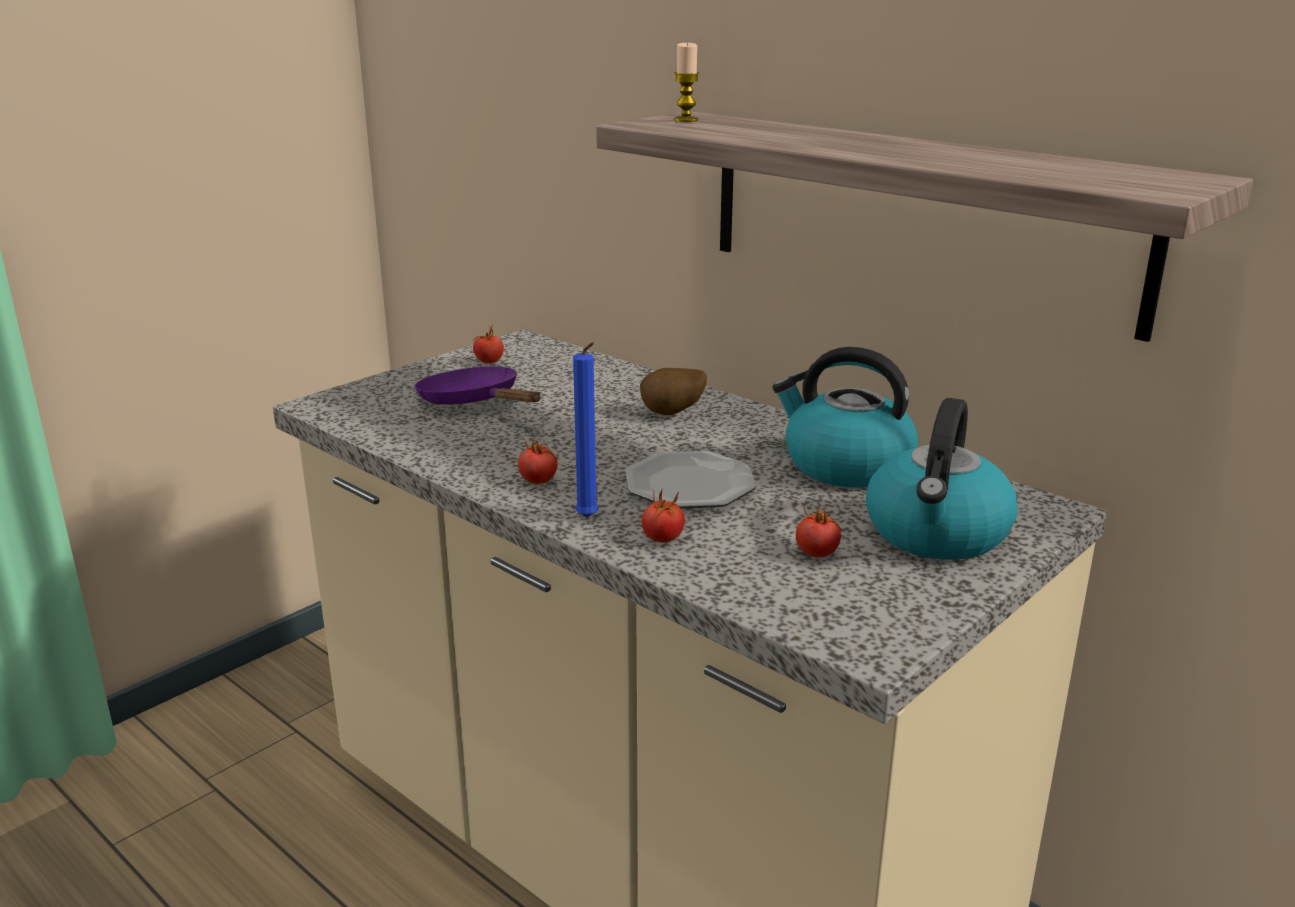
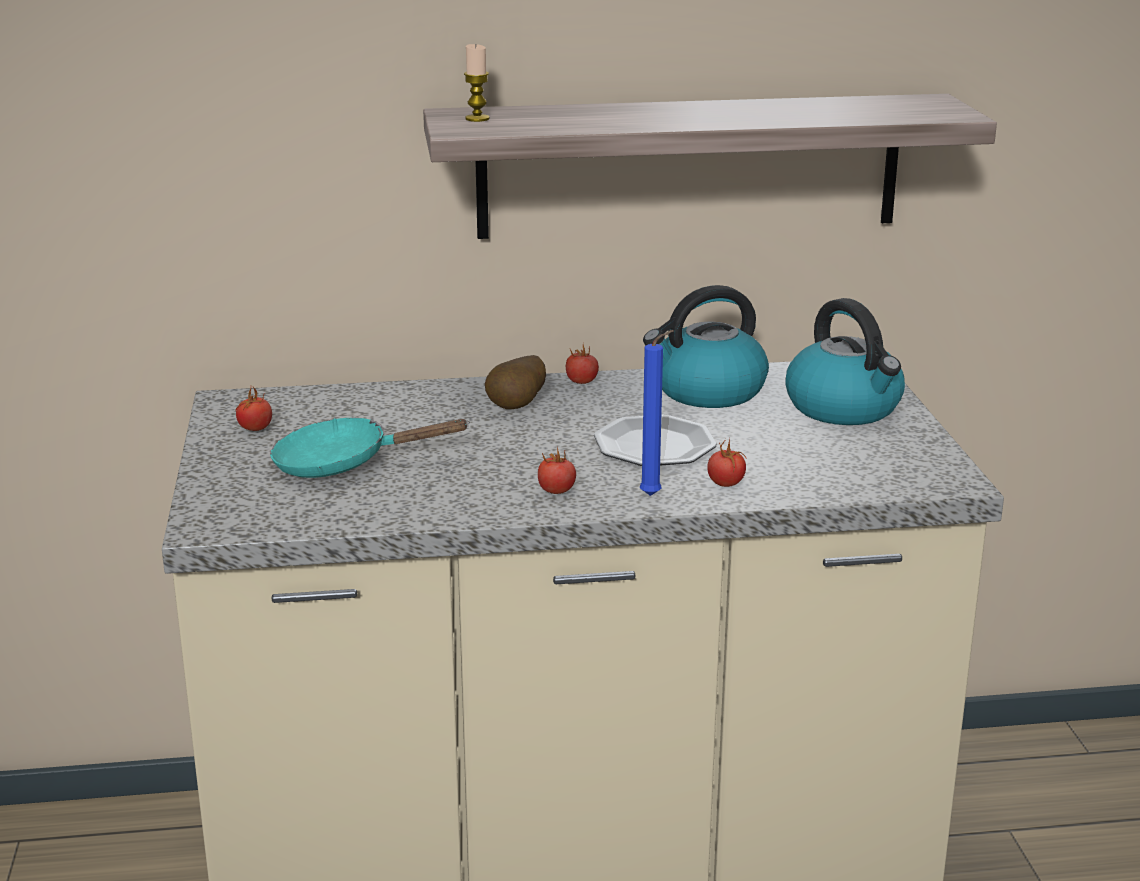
camera: 50 degrees left, 0 degrees up
purple frying pan [415,366,541,405] -> turquoise frying pan [270,418,470,478]
tomato [796,504,841,558] -> tomato moved to [566,344,599,384]

